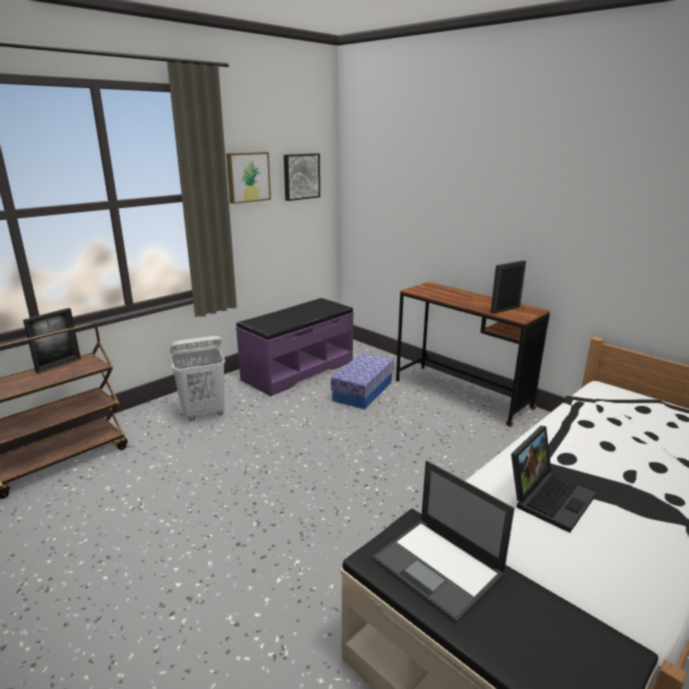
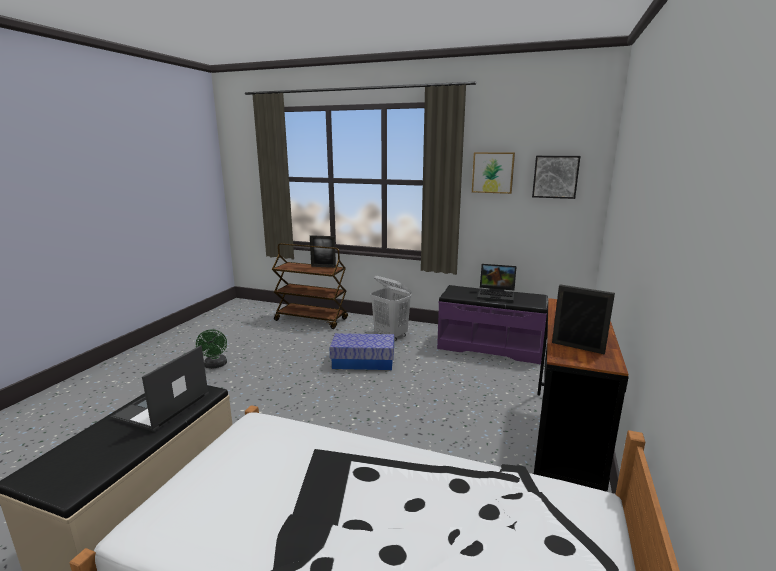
camera: 65 degrees right, 5 degrees down
storage box [331,353,394,410] -> storage box moved to [329,333,394,370]
laptop [511,426,596,533] -> laptop moved to [477,264,517,303]
none -> green fan [196,329,227,369]

